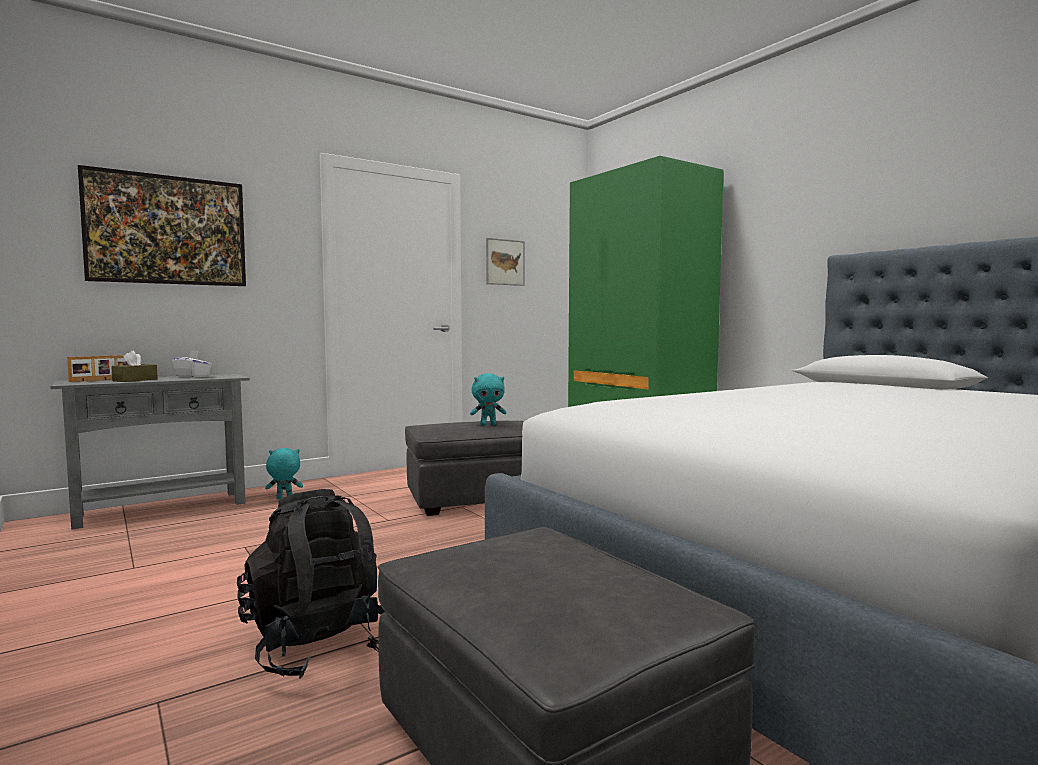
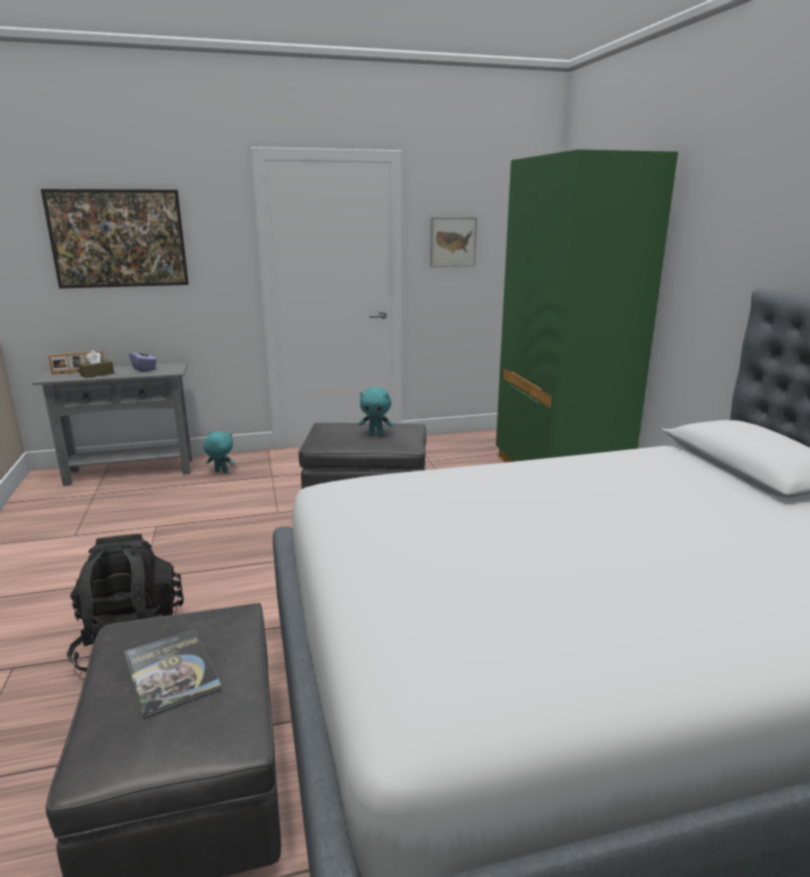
camera: 20 degrees right, 15 degrees up
white tissue box [172,350,212,378] -> purple tissue box [129,347,157,372]
none -> book [124,628,222,719]

